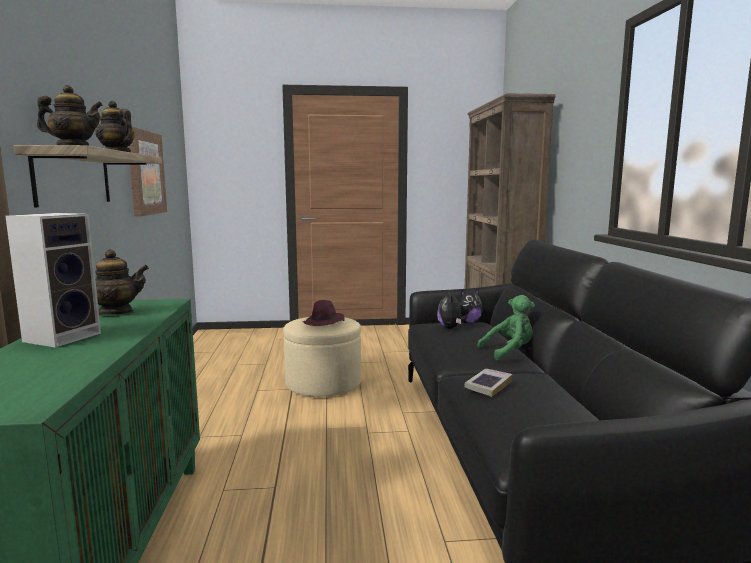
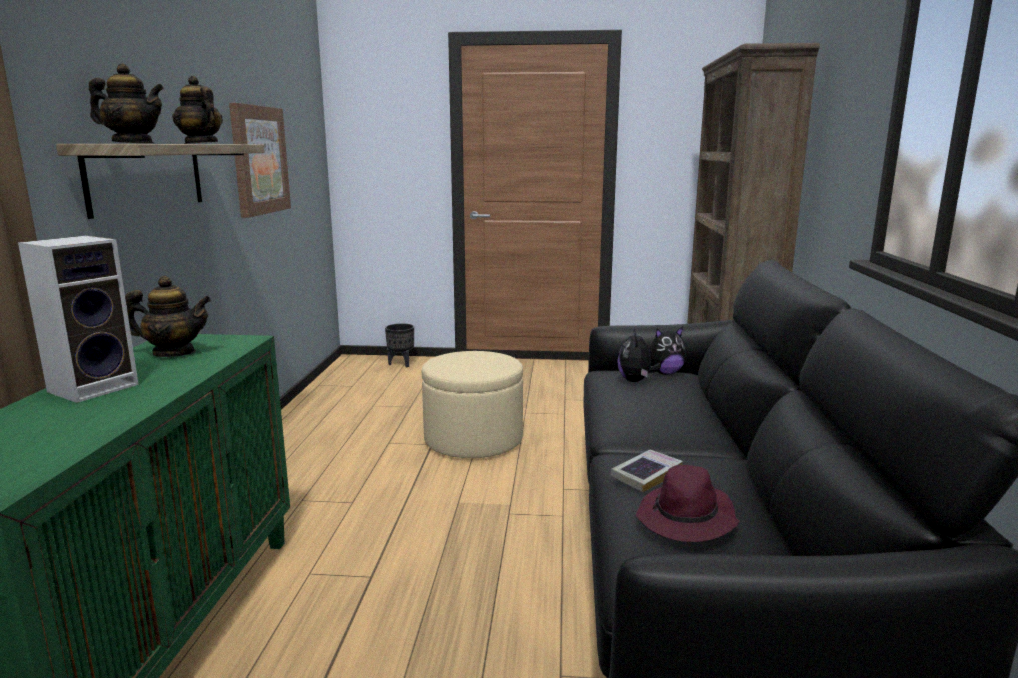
camera: 10 degrees right, 5 degrees up
purple hat [302,300,345,326] -> purple hat moved to [636,465,739,542]
green plush toy [477,295,535,361] -> none
none -> black planter [385,323,414,367]

